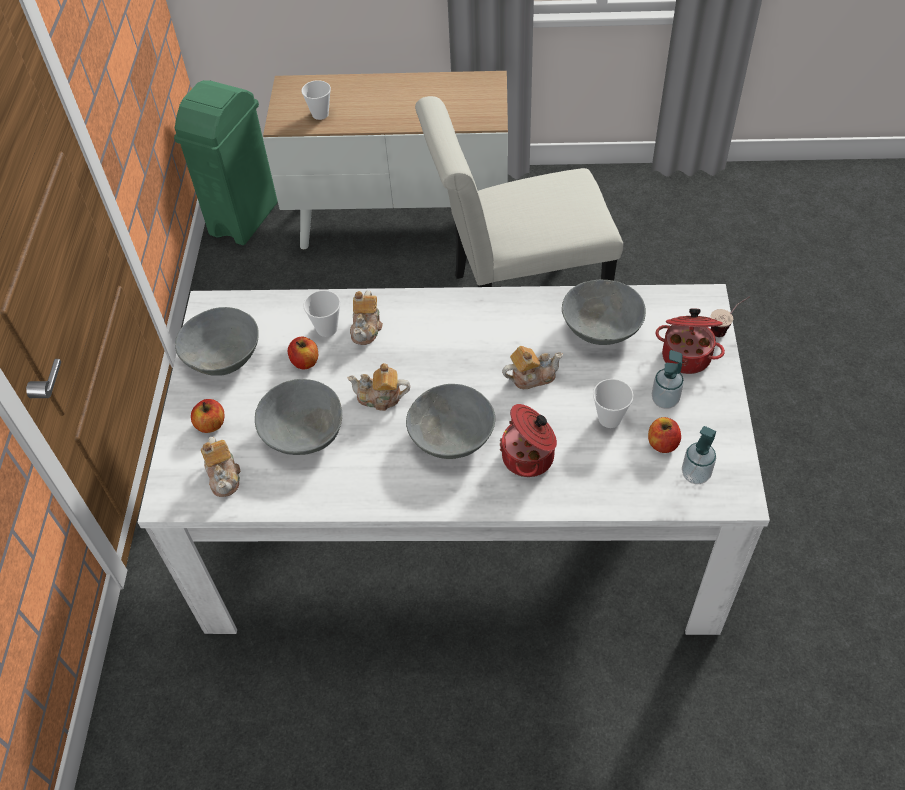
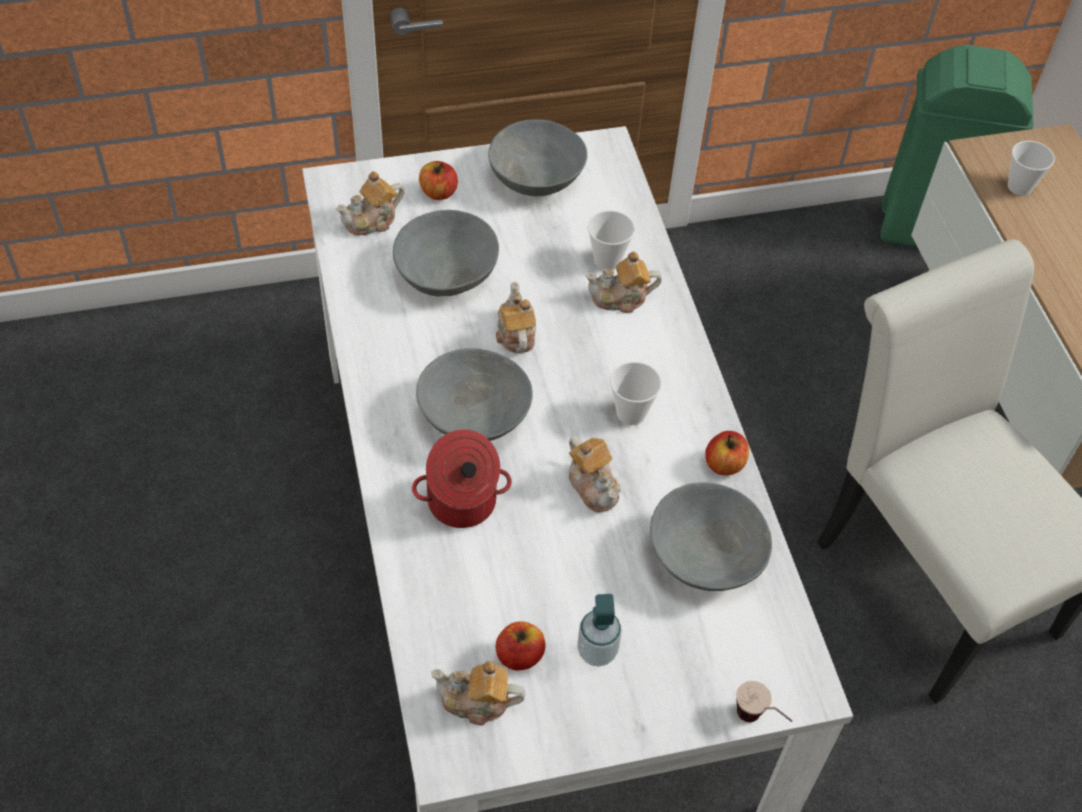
camera: 70 degrees right, 0 degrees up
apple [288,337,318,369] -> apple moved to [705,431,749,476]
cup [593,379,634,428] -> cup moved to [610,362,662,425]
cooking pot [656,308,725,374] -> none
soap dispenser [682,426,716,484] -> teapot [431,661,525,726]

